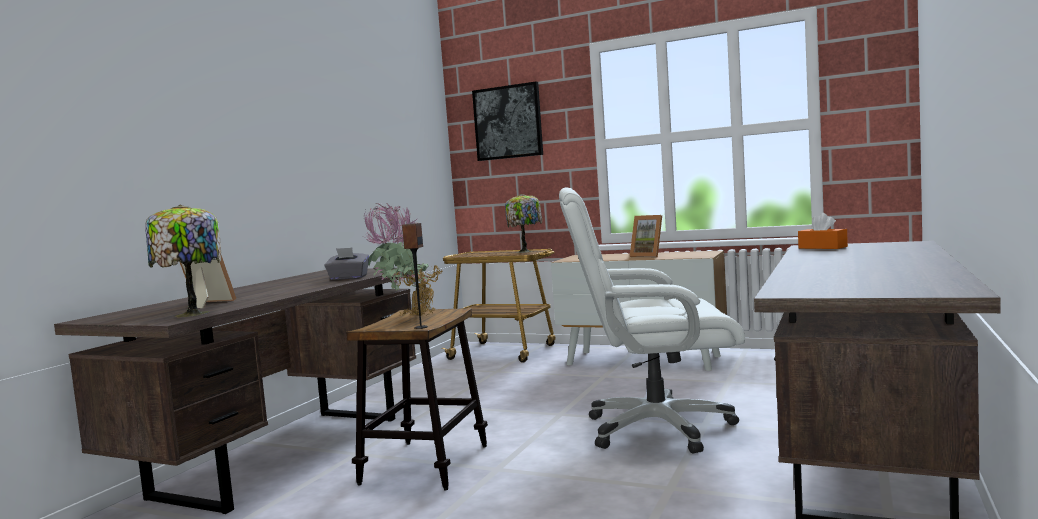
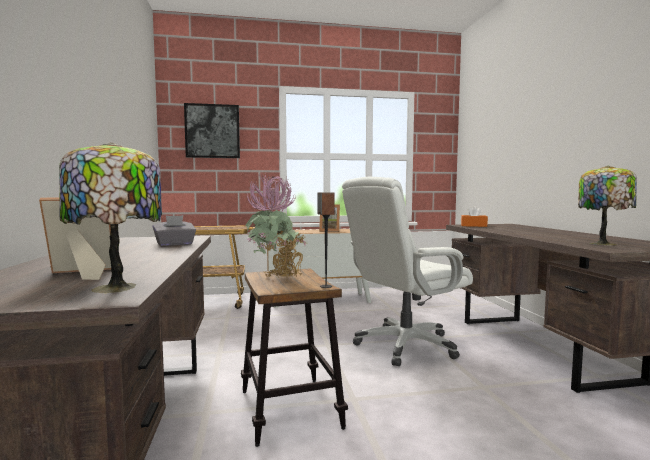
camera: 35 degrees left, 0 degrees up
table lamp [505,194,542,253] -> table lamp moved to [578,166,637,245]

